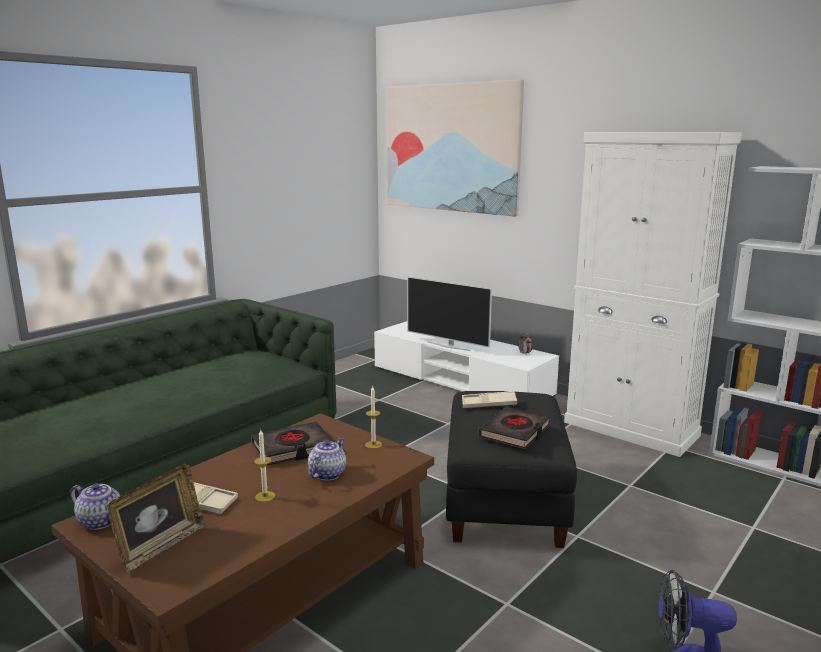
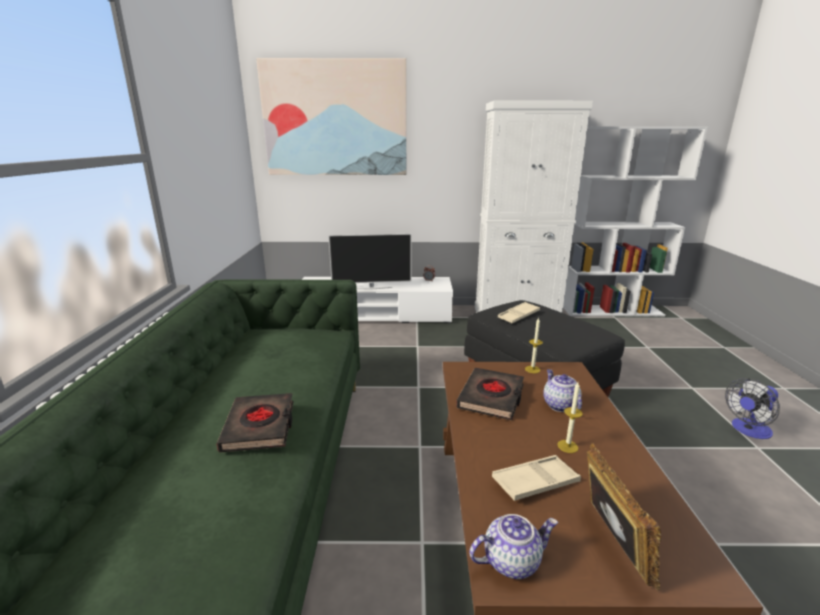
camera: 40 degrees left, 5 degrees up
black book [478,407,550,449] -> black book moved to [217,393,294,452]

